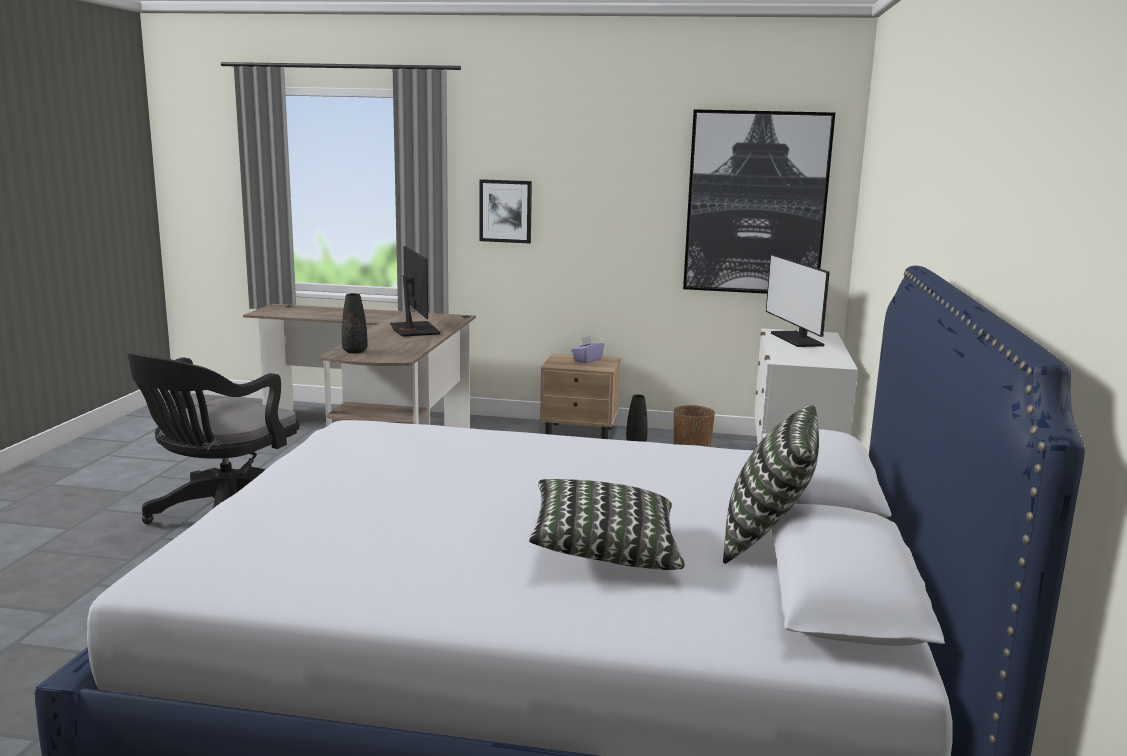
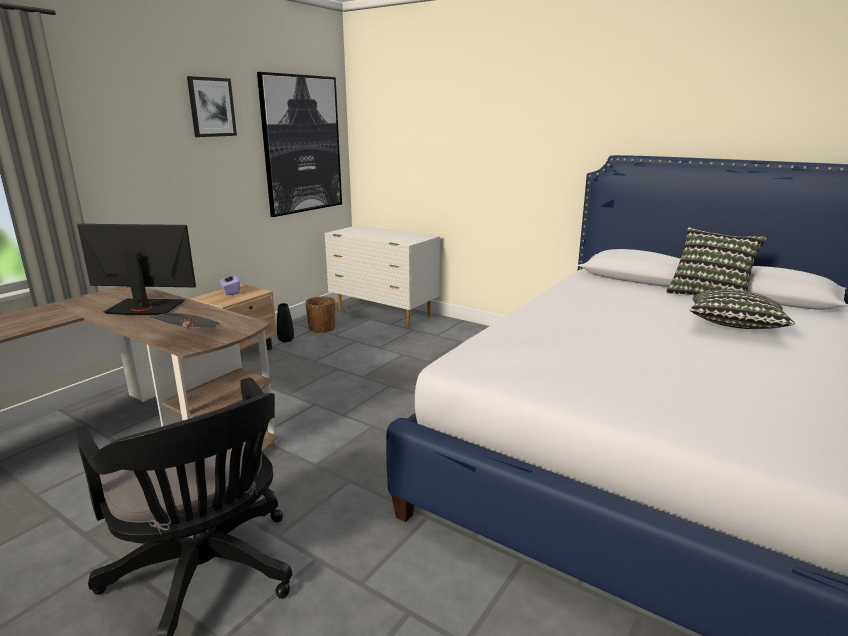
camera: 65 degrees left, 5 degrees up
black vase [342,293,367,353] -> newspaper [149,313,220,328]
picture [480,179,532,243] -> picture moved to [187,76,237,137]
monitor [766,254,830,347] -> none

